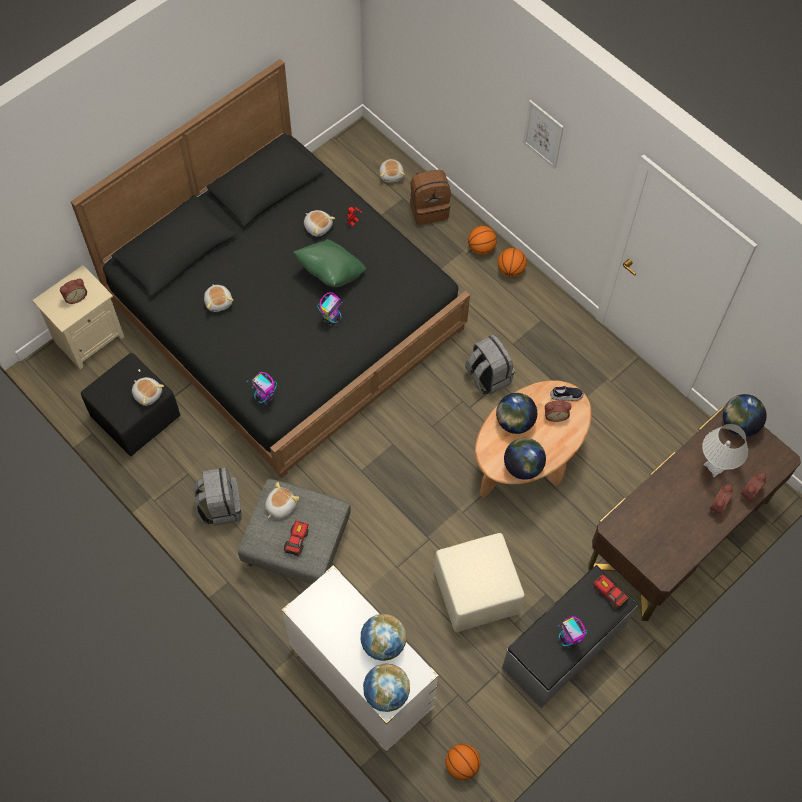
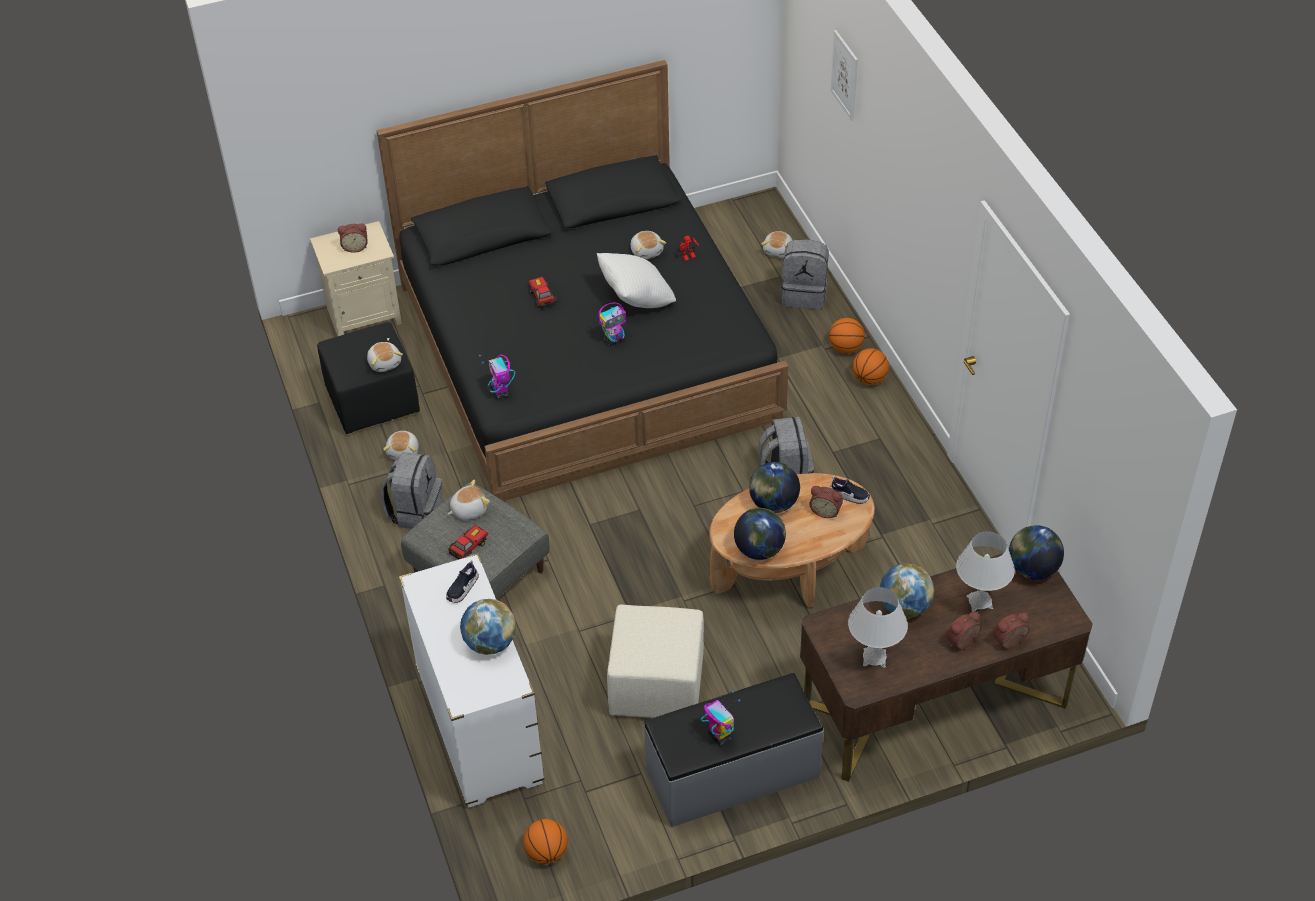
camera: 25 degrees right, 15 degrees down
plush toy [204,285,233,312] -> plush toy moved to [383,431,419,460]
green pillow [293,239,366,287] -> white pillow [597,253,676,308]
globe [363,663,410,712] -> globe moved to [880,563,934,618]
brown backpack [410,170,451,225] -> grey backpack [781,239,829,309]
picture [523,100,564,169] -> picture moved to [831,30,858,121]
toy robot [558,616,587,648] -> toy robot turned 150 degrees clockwise [701,691,741,745]
toy car [593,575,629,609] -> toy car moved to [529,277,557,309]
none -> shoe [446,560,479,603]
none -> white table lamp [848,587,908,668]

